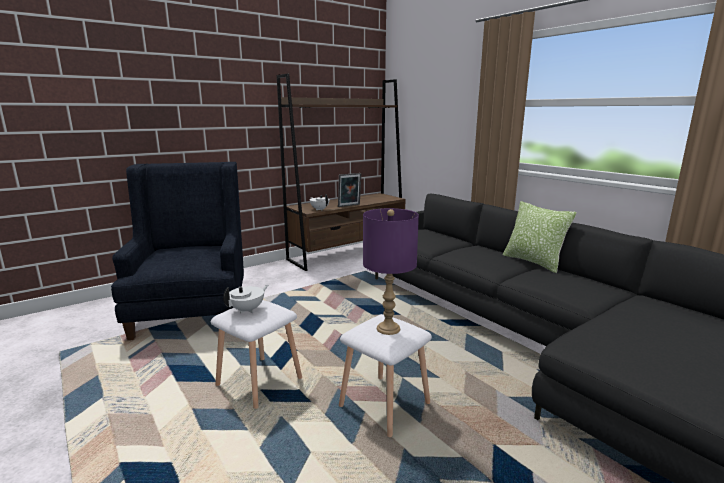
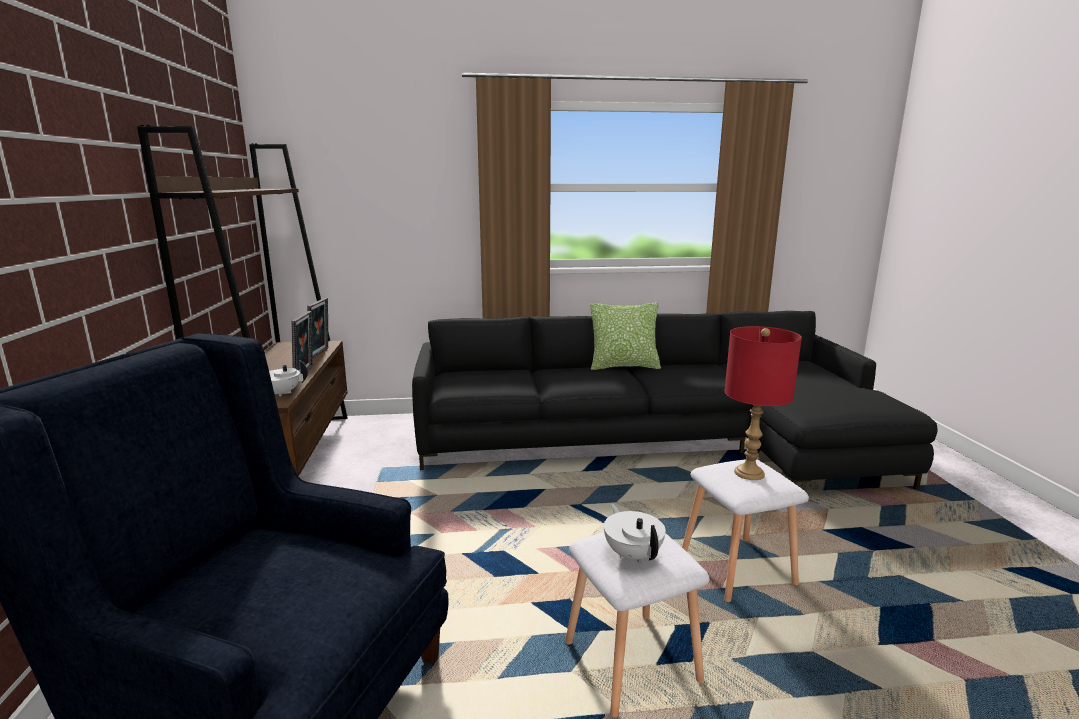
camera: 60 degrees left, 0 degrees up
purple table lamp [363,208,419,335] -> red table lamp [724,326,802,480]
none -> picture frame [307,298,328,358]

